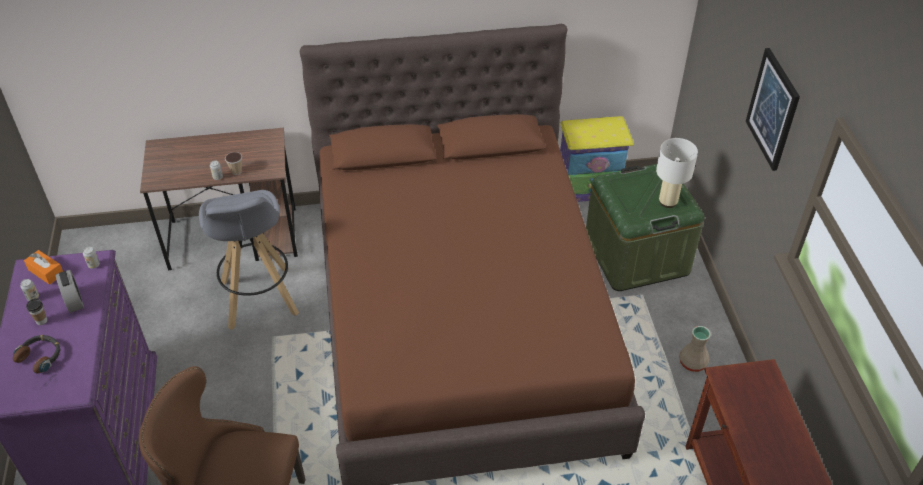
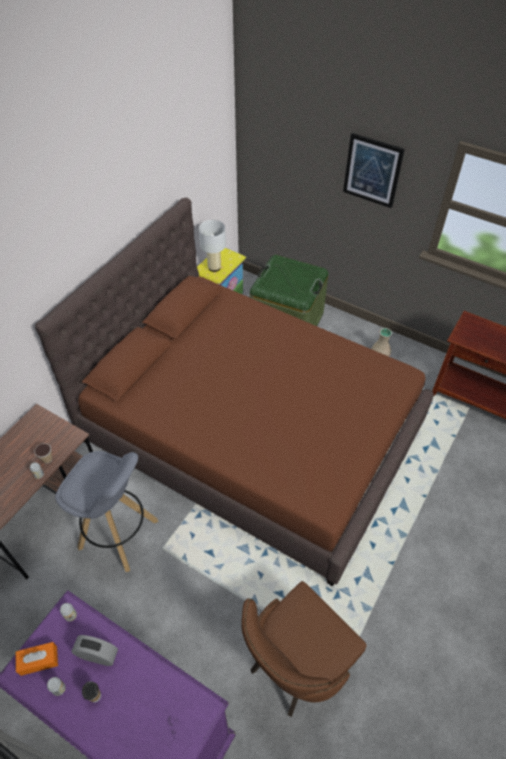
camera: 50 degrees left, 5 degrees up
headphones [13,335,60,373] -> none
white table lamp [656,138,698,208] -> white table lamp moved to [199,220,226,272]

